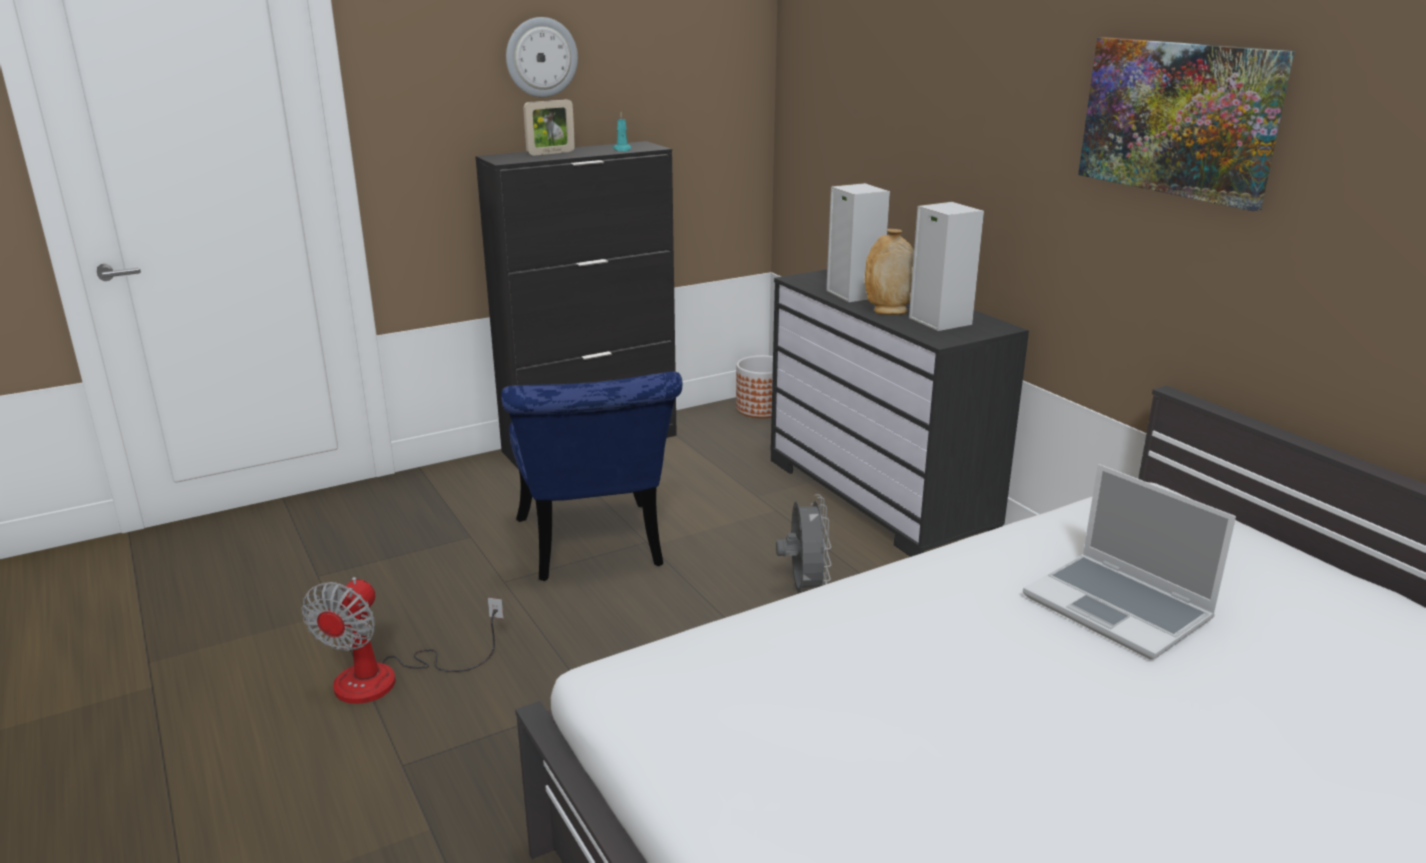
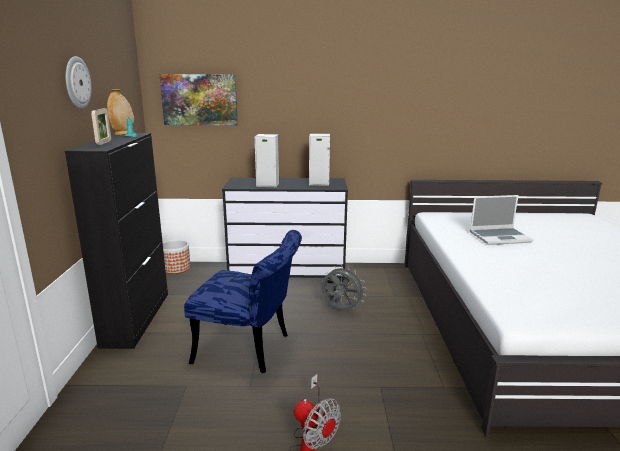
camera: 60 degrees left, 5 degrees down
beige vase [864,229,914,315] -> beige vase moved to [107,89,134,135]
picture [1078,37,1295,211] -> picture moved to [160,74,238,125]

